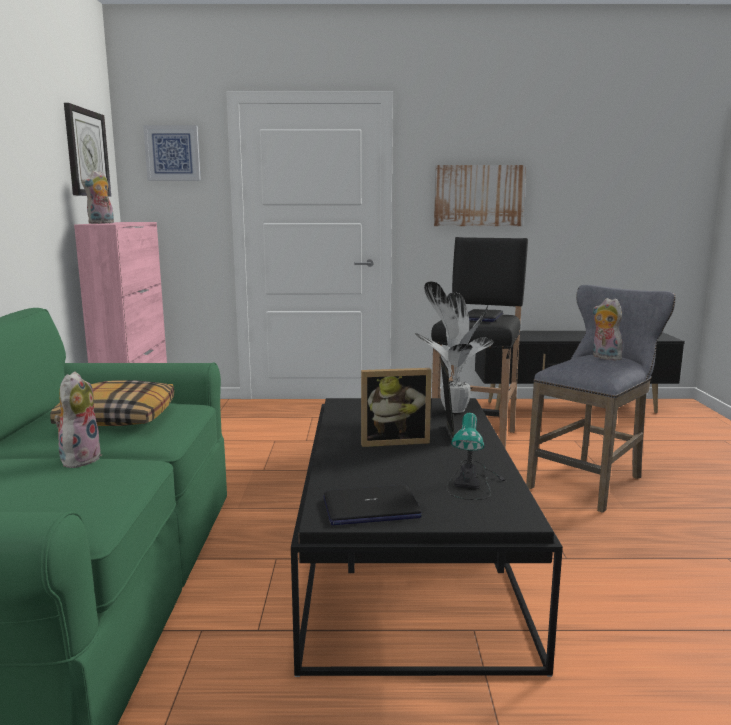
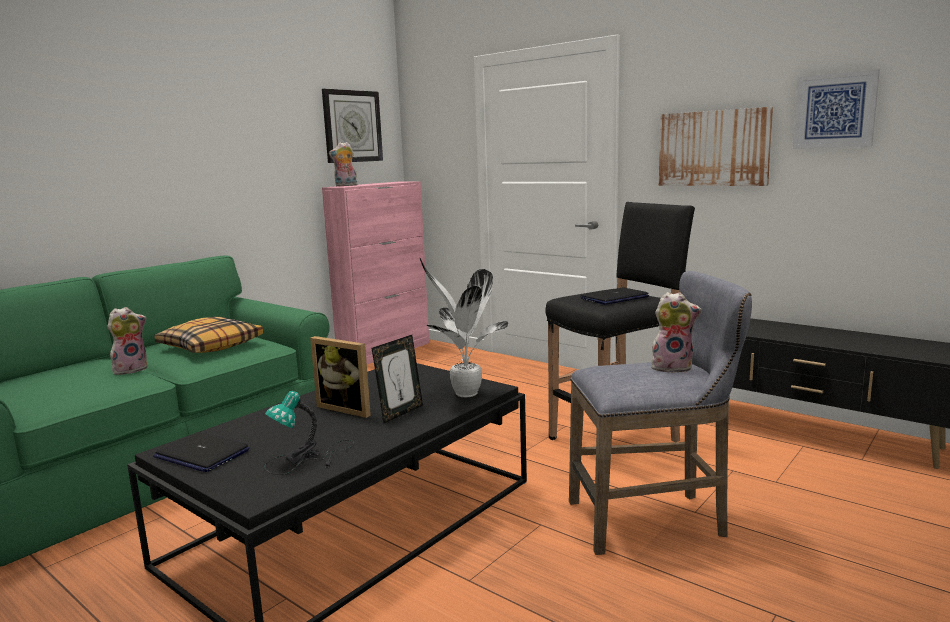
camera: 40 degrees right, 0 degrees up
picture [143,125,201,181] -> picture moved to [793,69,880,149]
plush toy [592,298,623,361] -> plush toy turned 90 degrees clockwise [651,292,702,373]

